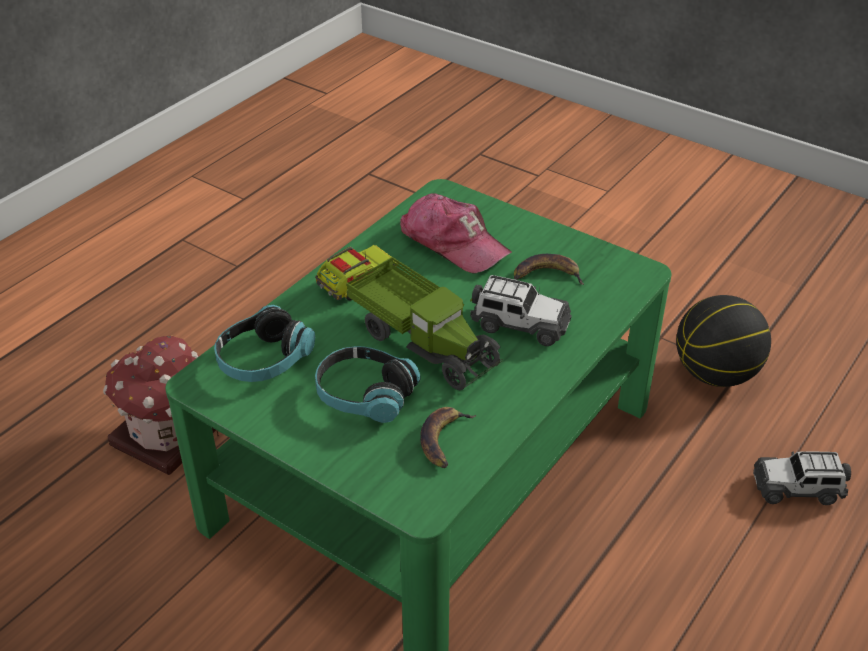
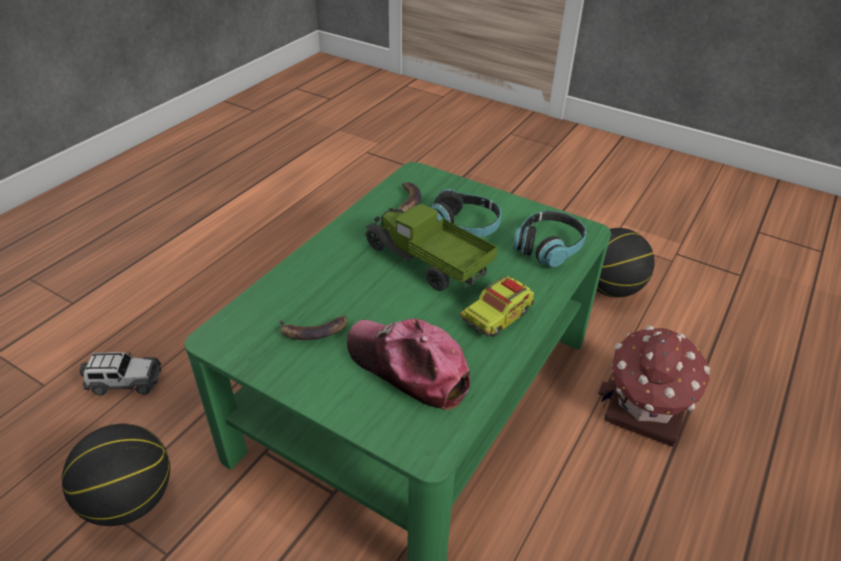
camera: 175 degrees right, 0 degrees up
toy car [470,275,572,346] -> none
none -> basketball [596,228,655,298]

